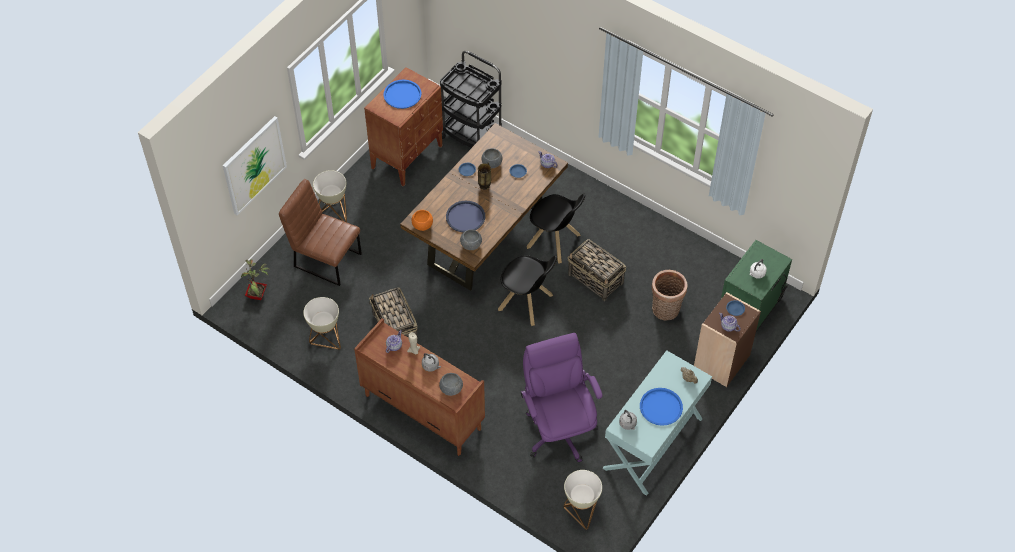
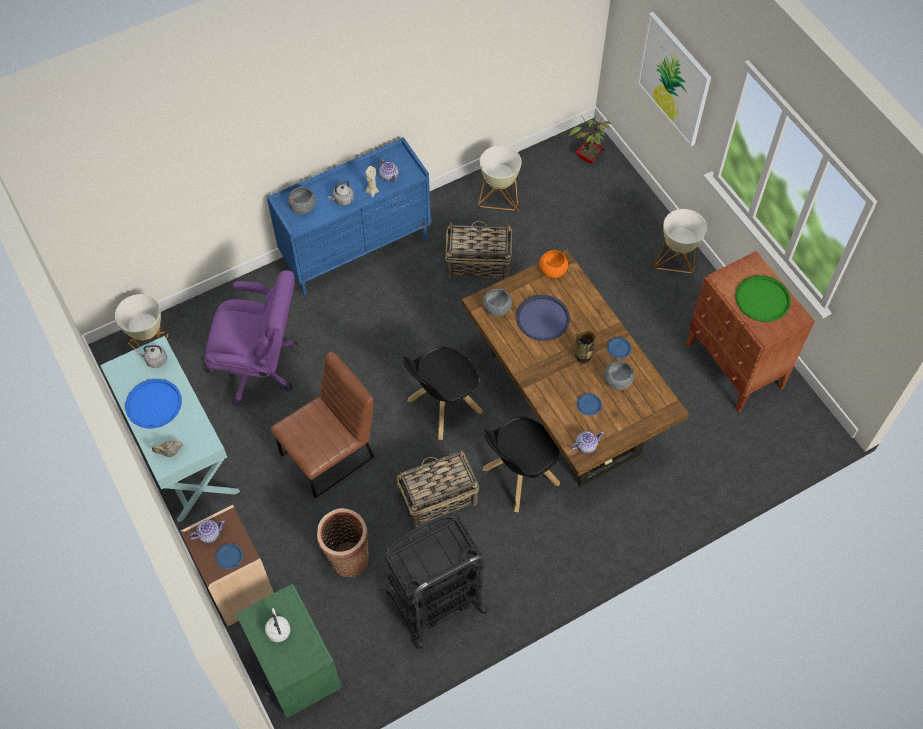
camera: 115 degrees right, 5 degrees up
brown chair [279,179,362,286] -> brown chair moved to [271,351,374,498]
brown cabinet [354,318,485,456] -> blue cabinet [266,137,431,295]
blue tray [383,80,422,109] -> green tray [735,275,791,322]
black cart [440,51,502,148] -> black cart moved to [384,514,488,649]

